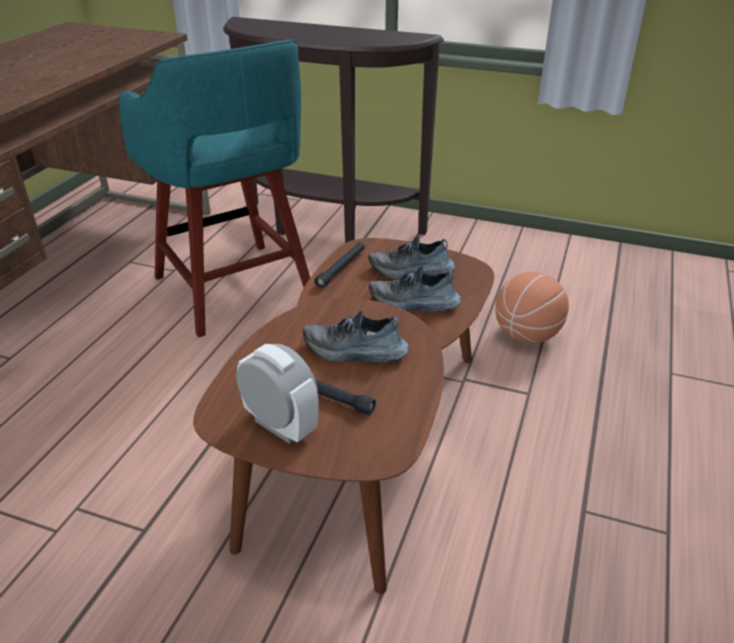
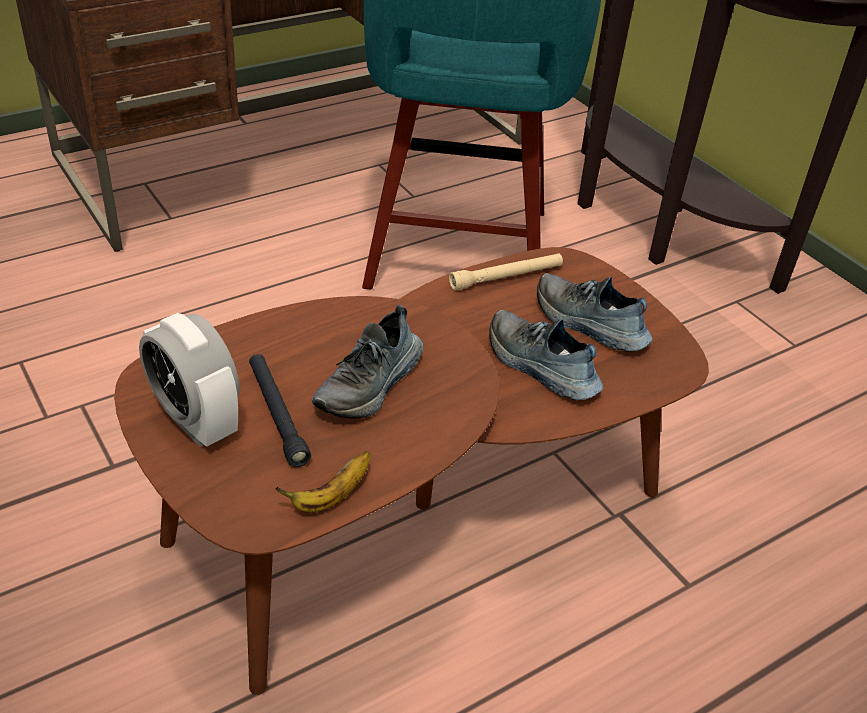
camera: 35 degrees right, 5 degrees up
alarm clock [236,344,319,444] -> alarm clock turned 150 degrees clockwise [139,313,240,447]
shoe [303,310,409,363] -> shoe turned 105 degrees counterclockwise [312,305,423,419]
black flashlight [315,242,365,288] -> beige flashlight [449,253,563,291]
basketball [495,272,569,344] -> none
none -> banana [275,452,370,512]

